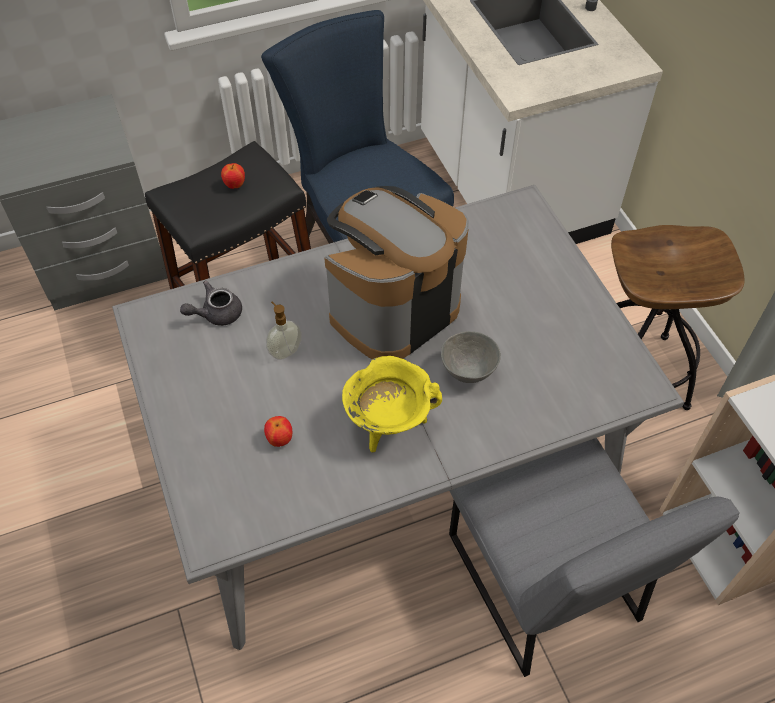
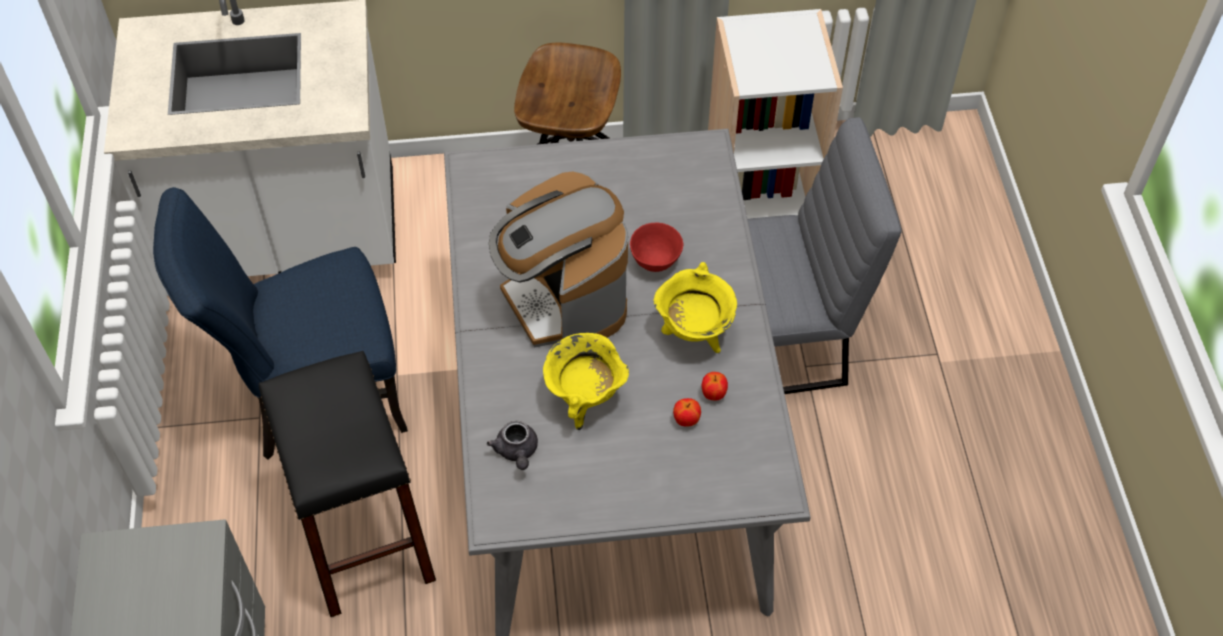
camera: 75 degrees left, 0 degrees up
apple [221,163,245,189] -> apple moved to [702,372,728,401]
soap dispenser [266,302,302,360] -> yellow cooking pot [543,333,629,430]
grey bowl [441,331,501,383] -> red bowl [630,223,683,272]

